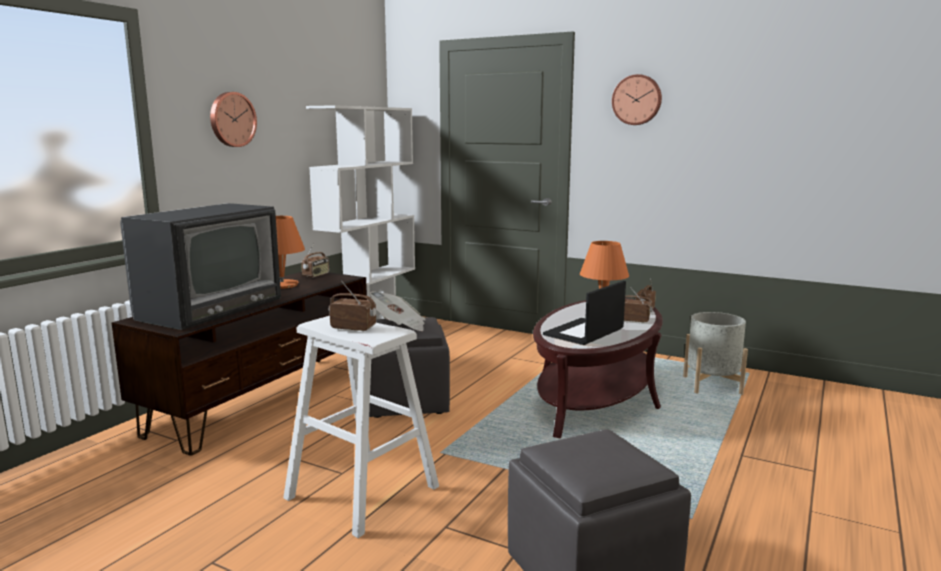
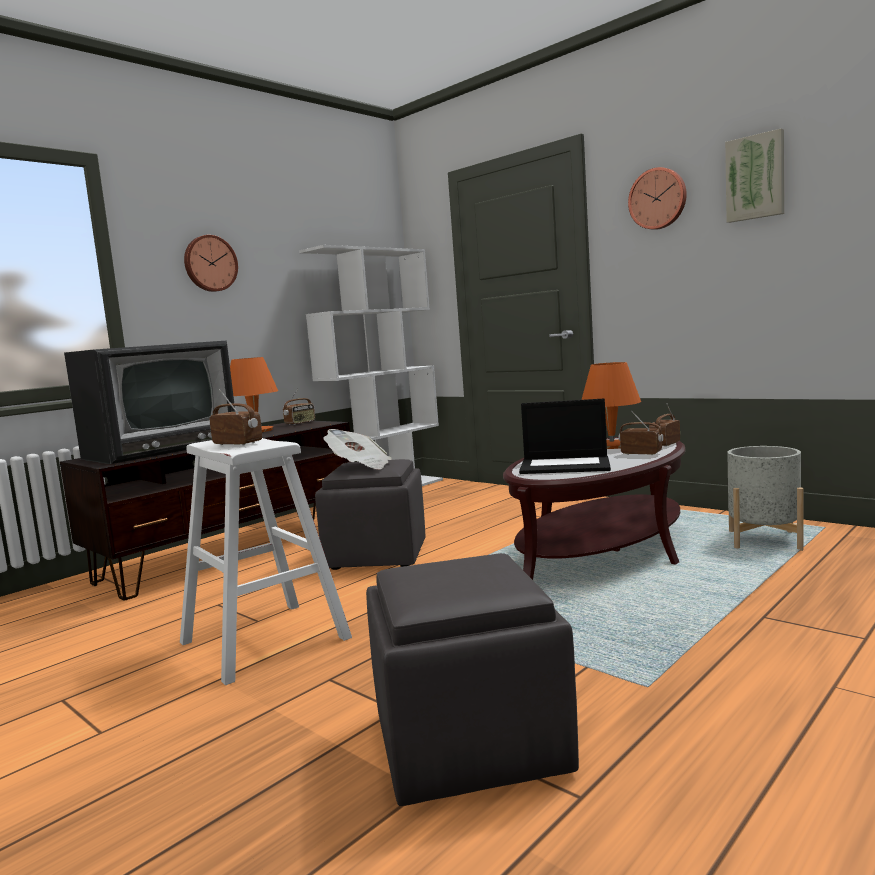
camera: 15 degrees right, 5 degrees down
laptop [543,281,626,345] -> laptop turned 135 degrees counterclockwise [519,399,611,474]
none -> picture [725,128,784,223]

